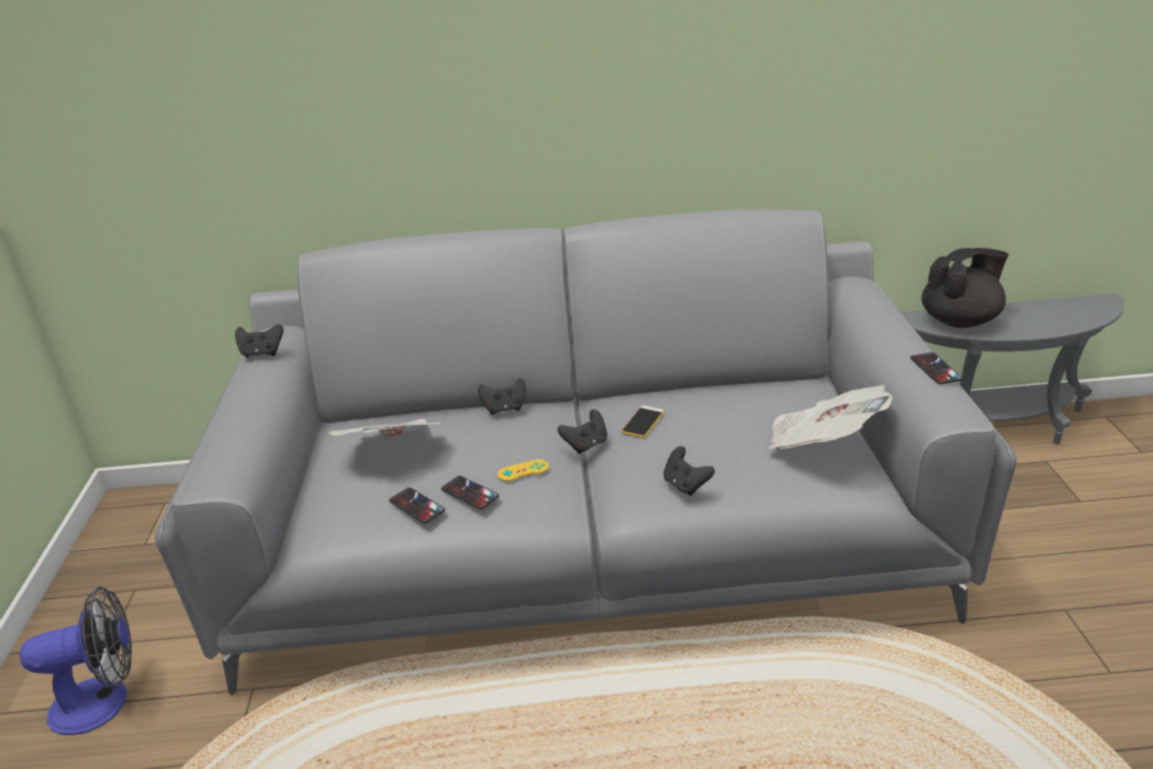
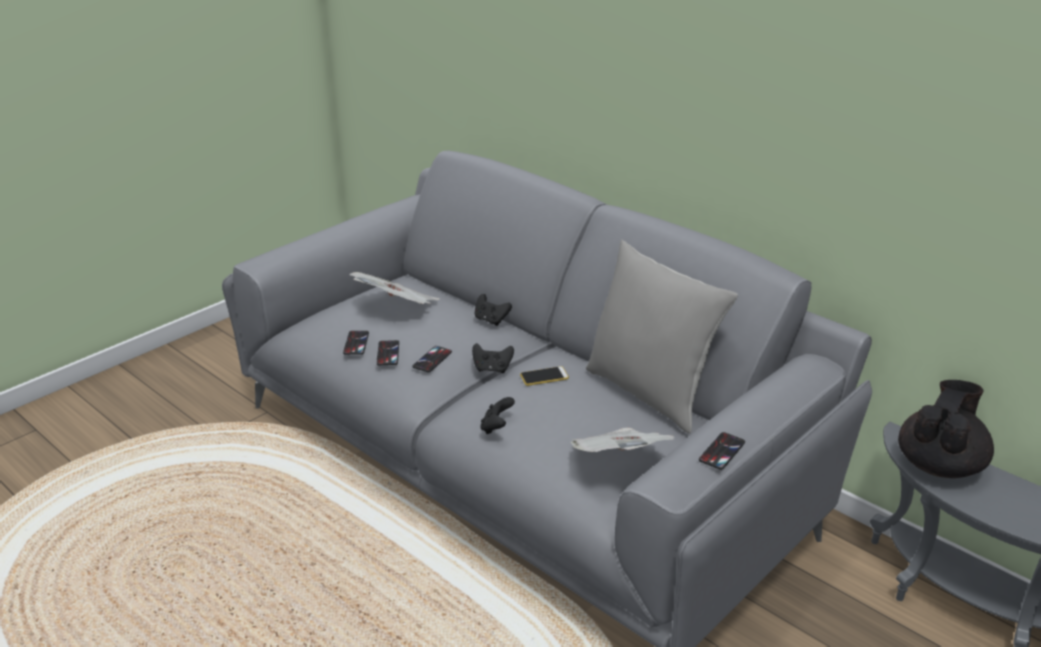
camera: 45 degrees right, 0 degrees up
fan [19,586,132,735] -> none
black game controller [235,324,283,358] -> none
yellow game controller [497,459,549,481] -> phone [412,346,452,372]
black teapot [922,248,1009,328] -> black teapot turned 75 degrees counterclockwise [898,380,994,478]
none -> grey pillow [586,240,738,434]

